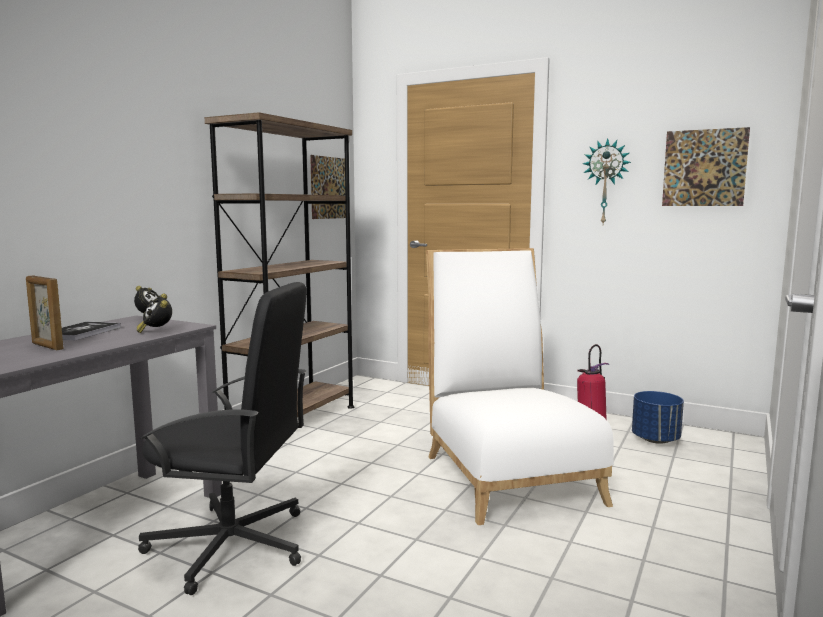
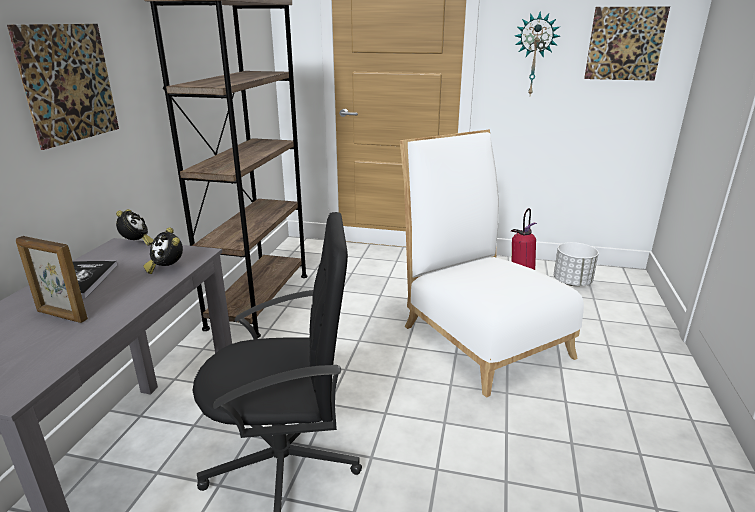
camera: 15 degrees left, 15 degrees up
picture [310,155,346,219] -> picture moved to [7,24,119,150]
blue planter [632,391,684,444] -> white planter [554,242,599,286]

